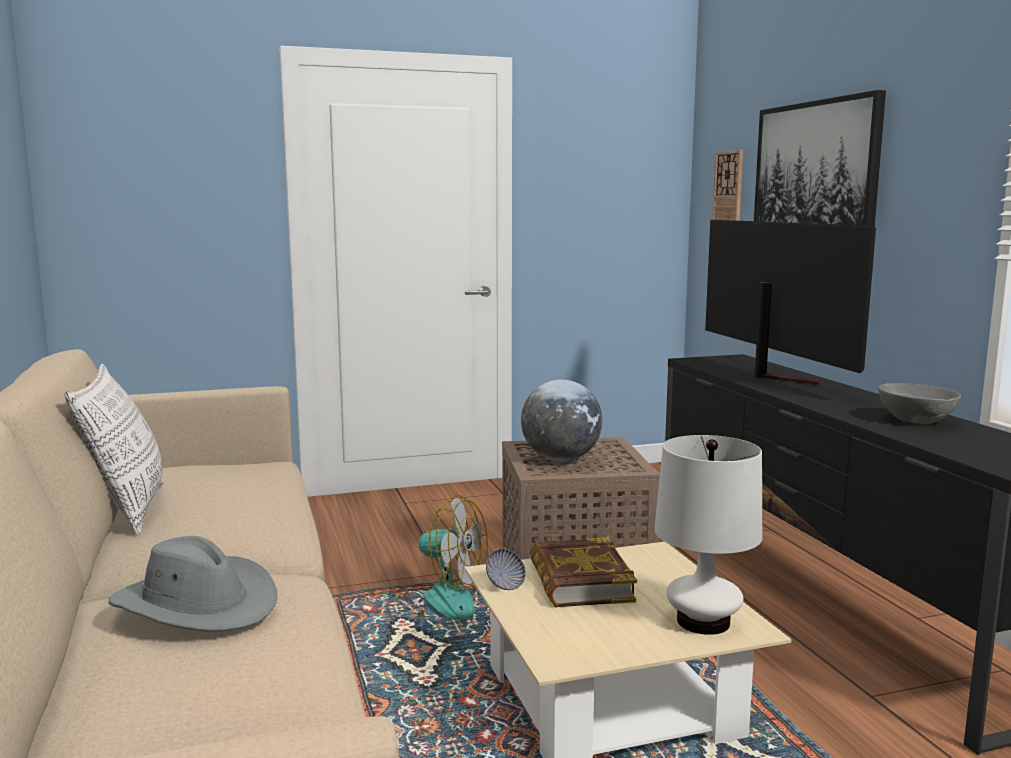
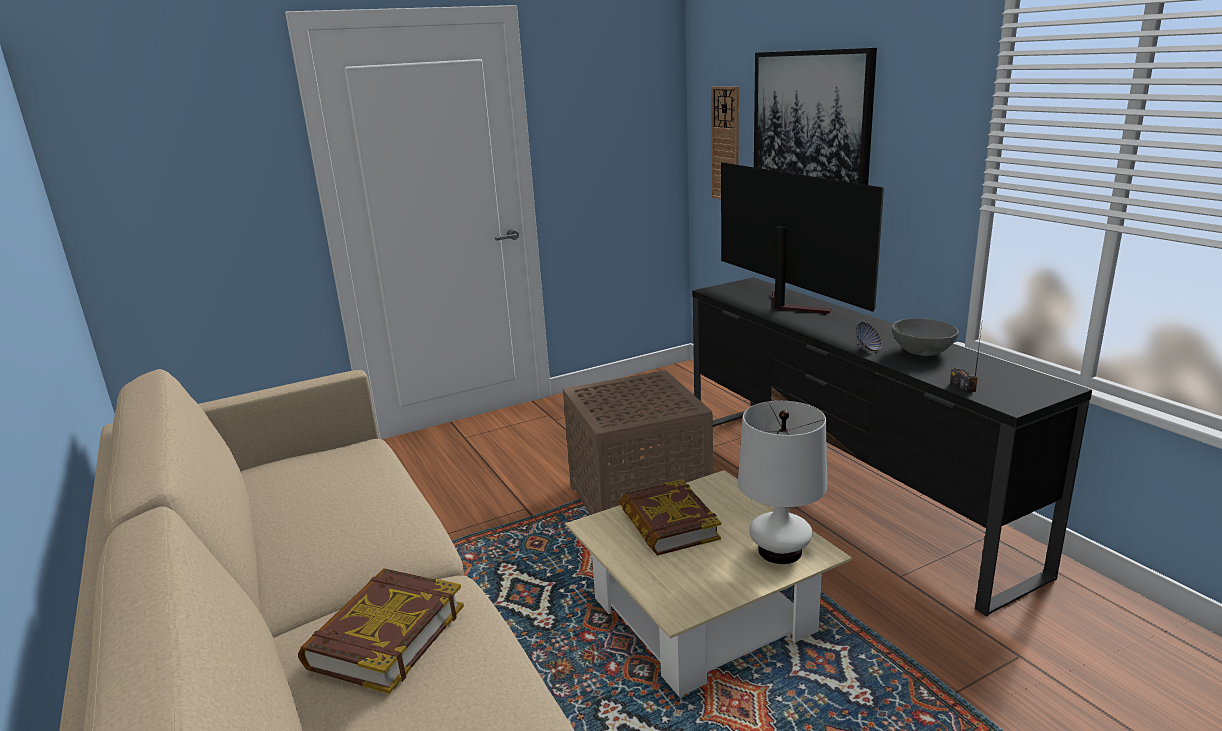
camera: 10 degrees left, 10 degrees up
pillow [65,364,163,535] -> none
grey hat [108,536,278,632] -> book [298,568,464,694]
fan [387,495,488,620] -> none
bowl [486,548,525,590] -> bowl moved to [855,322,882,351]
globe [521,380,603,461] -> none
none -> radio [950,325,982,393]

